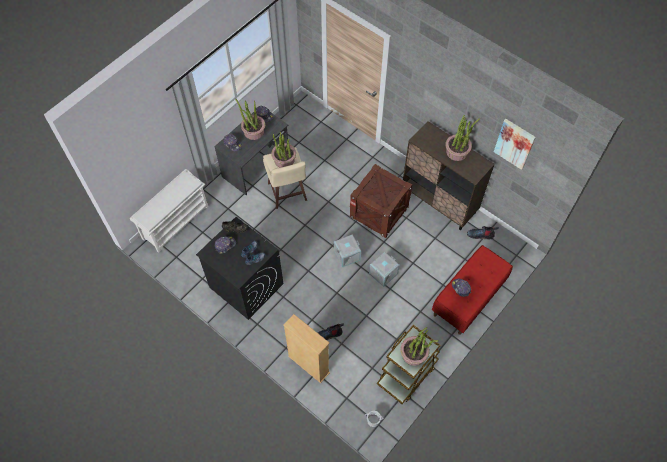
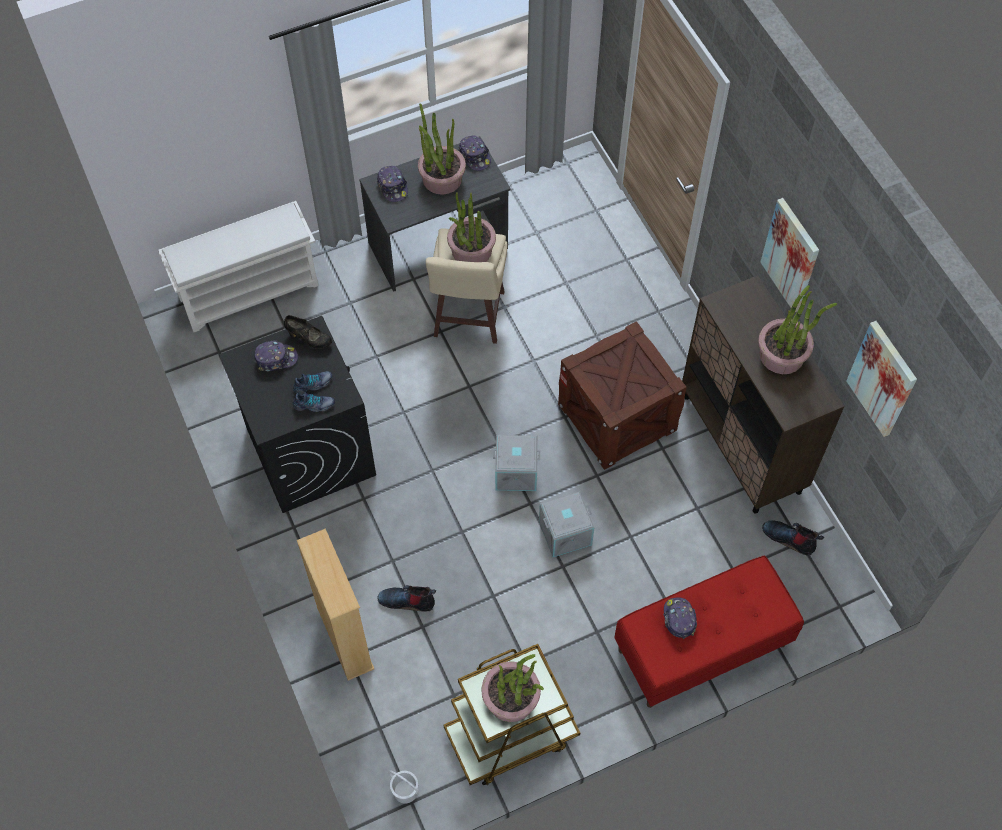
camera: 25 degrees right, 0 degrees up
none -> picture [761,198,819,312]

